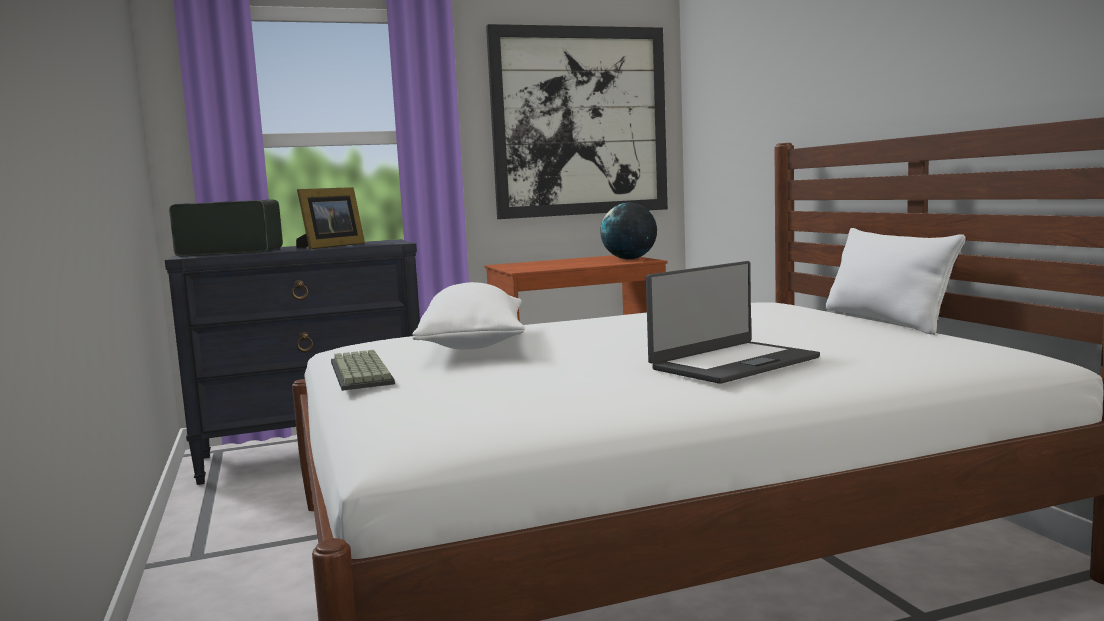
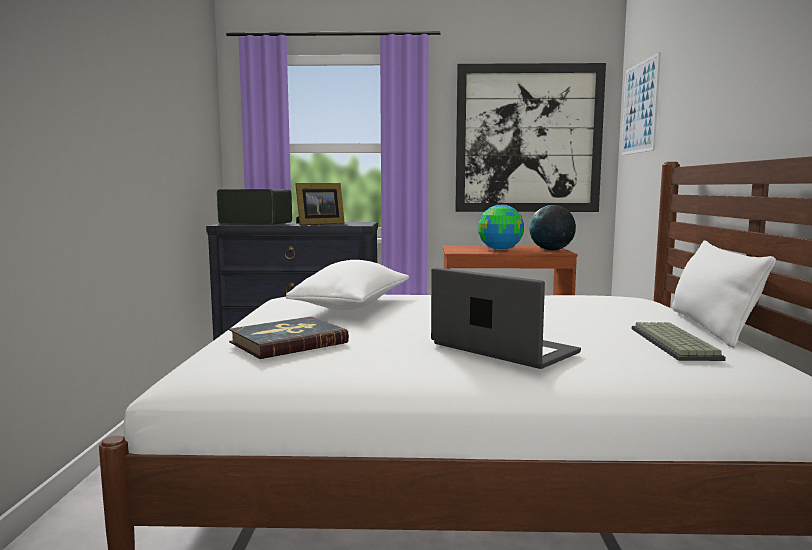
camera: 20 degrees right, 0 degrees up
keyboard [331,350,395,391] -> keyboard moved to [632,322,726,361]
laptop [646,261,820,384] -> laptop turned 120 degrees counterclockwise [431,267,581,369]
none -> book [229,317,349,359]
none -> globe [478,205,524,250]
none -> picture [621,52,661,155]

